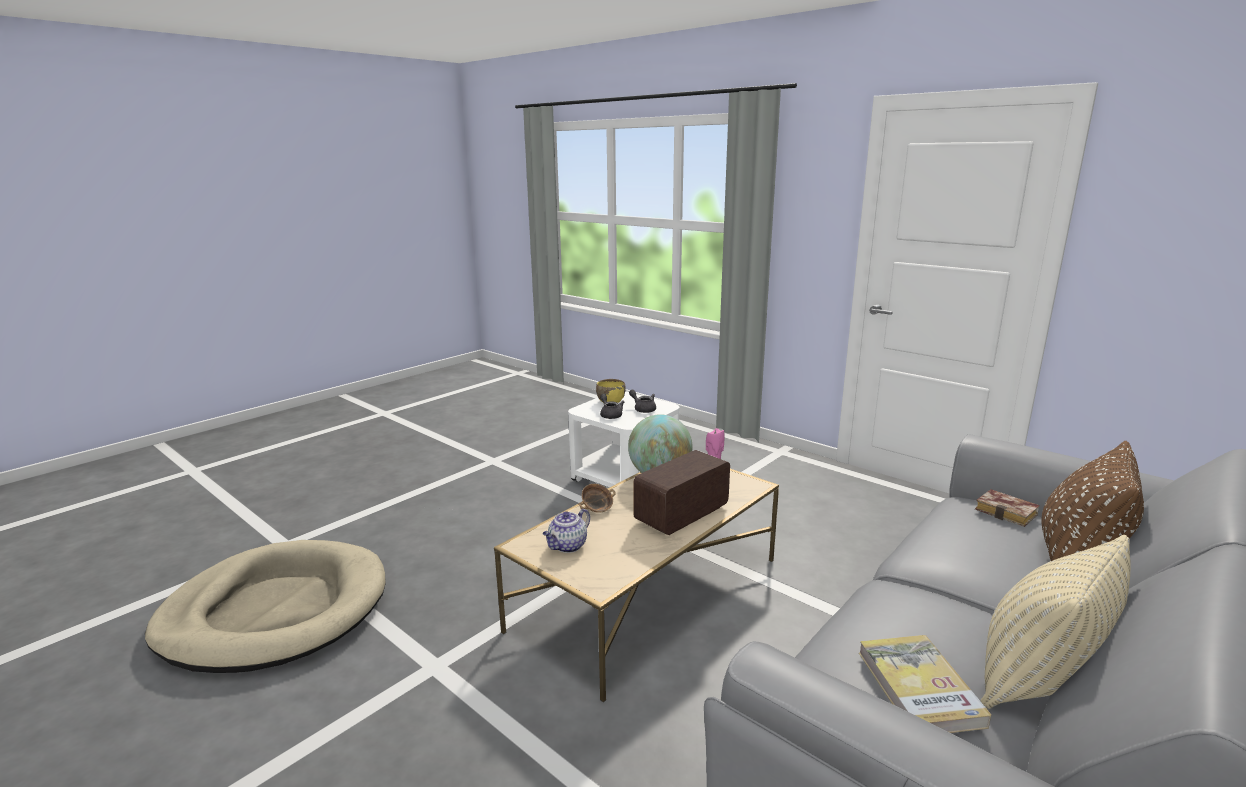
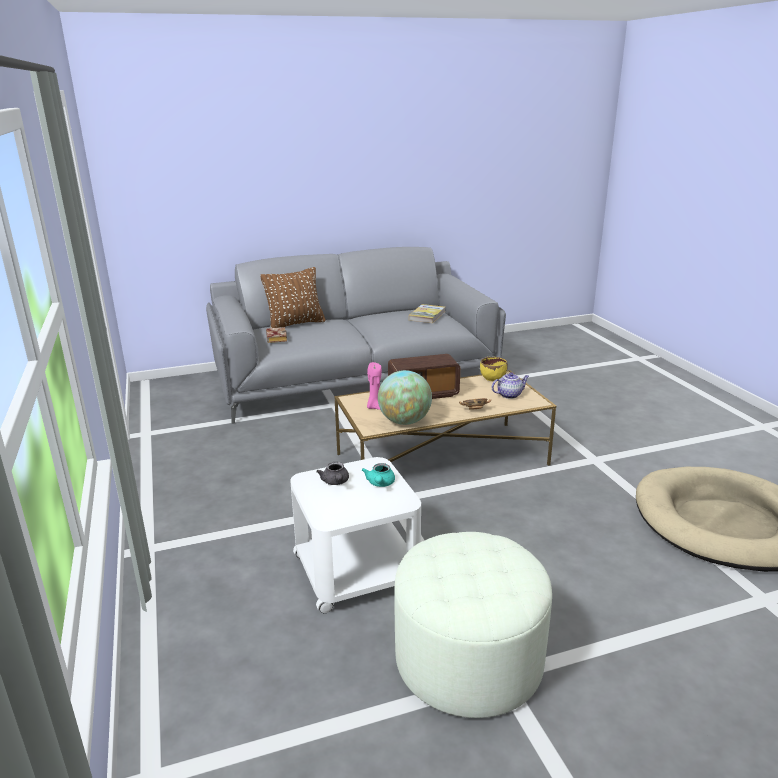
camera: 150 degrees left, 5 degrees up
yellow bowl [596,379,626,403] -> yellow bowl moved to [480,357,508,381]
grey teapot [600,394,625,419] -> turquoise teapot [362,463,395,487]
beige pillow [980,535,1131,709] -> none
none -> white ottoman [394,532,552,718]

